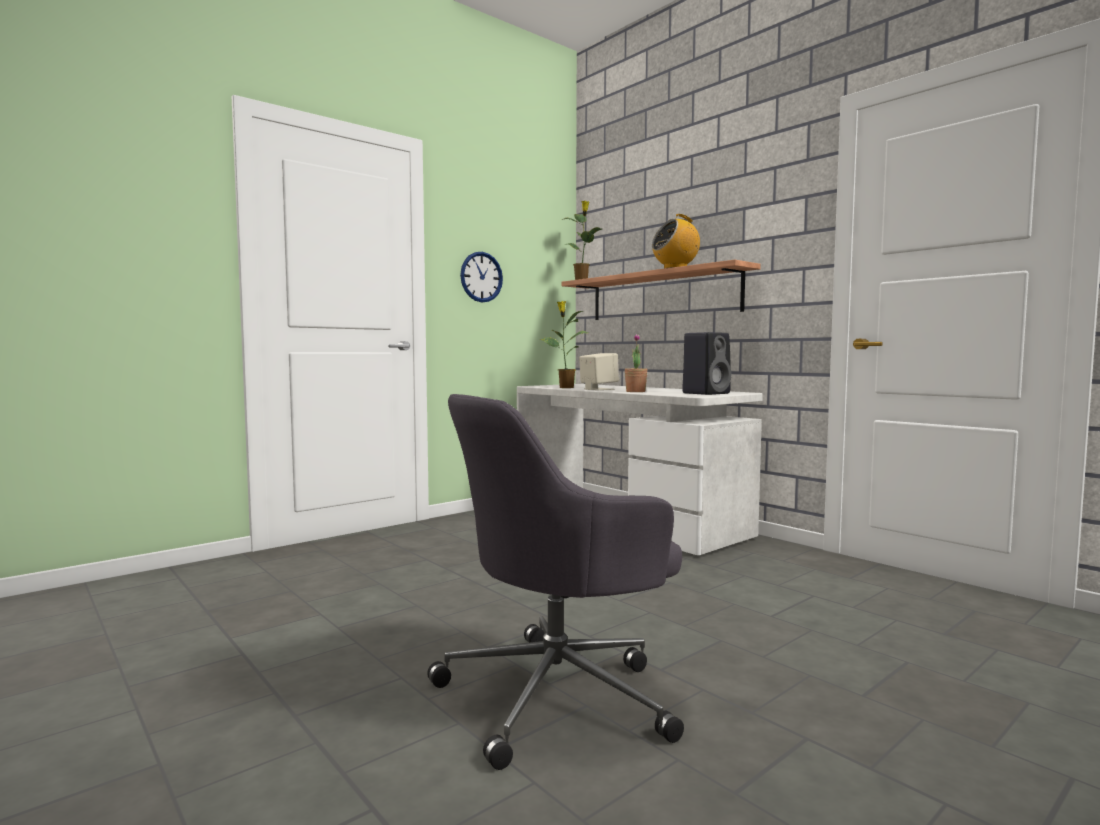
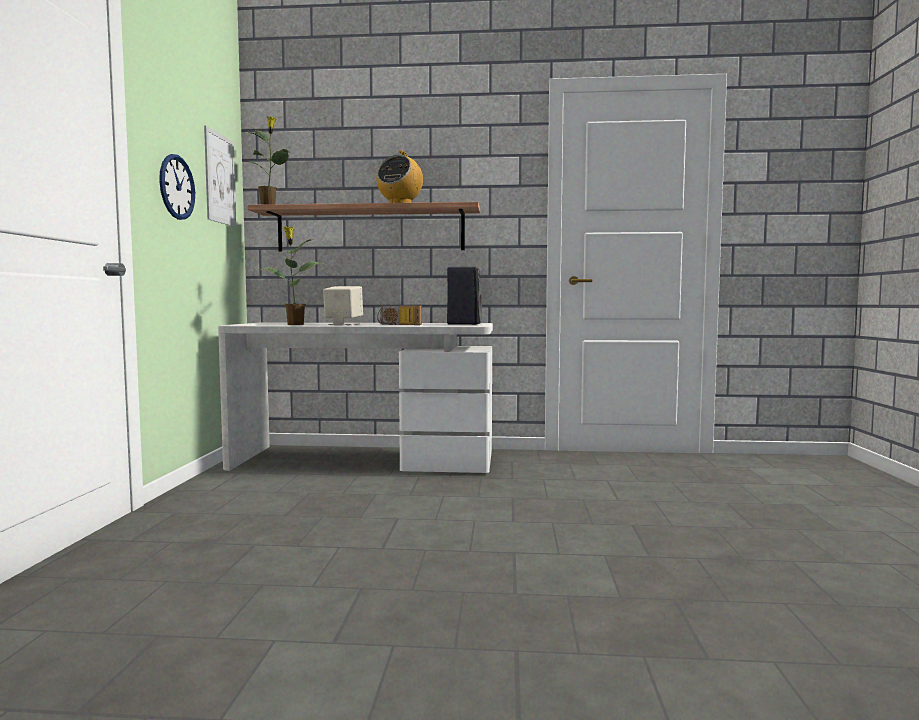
camera: 45 degrees left, 0 degrees up
grey office chair [427,394,684,770] -> none
potted plant [624,334,648,392] -> radio [377,305,422,325]
none -> picture [204,126,236,227]

